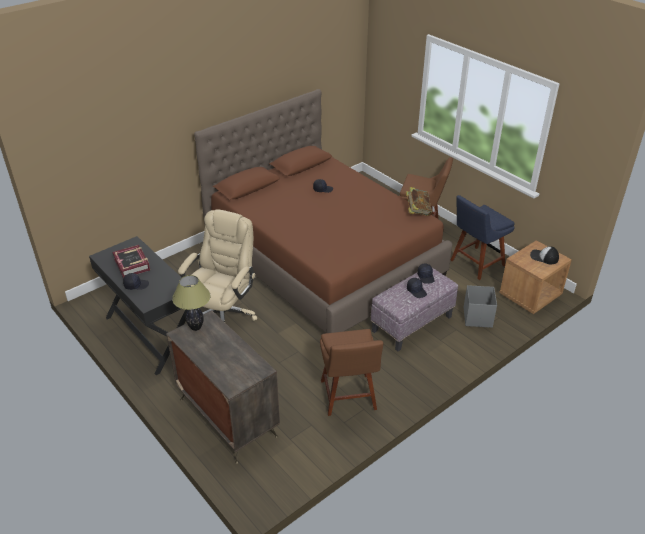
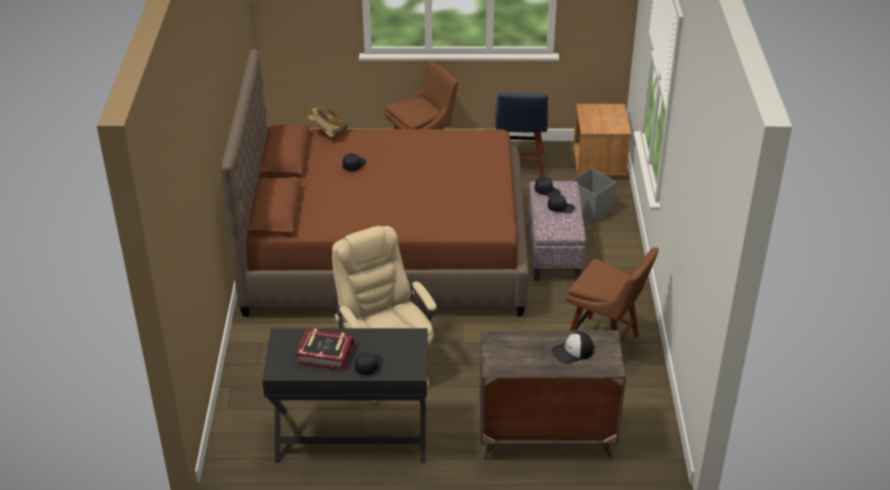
camera: 50 degrees left, 0 degrees up
table lamp [172,275,211,331] -> none
book [406,187,432,216] -> book moved to [307,106,348,137]
cap [530,246,559,264] -> cap moved to [551,331,594,364]

